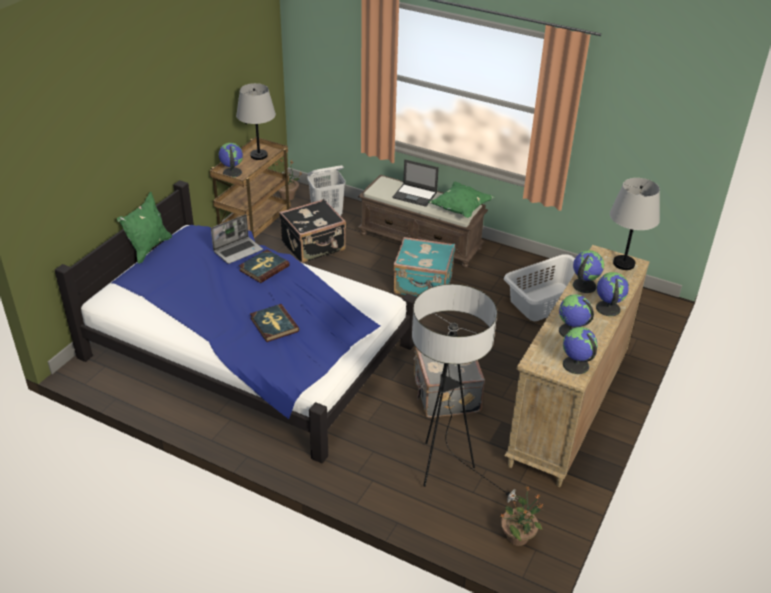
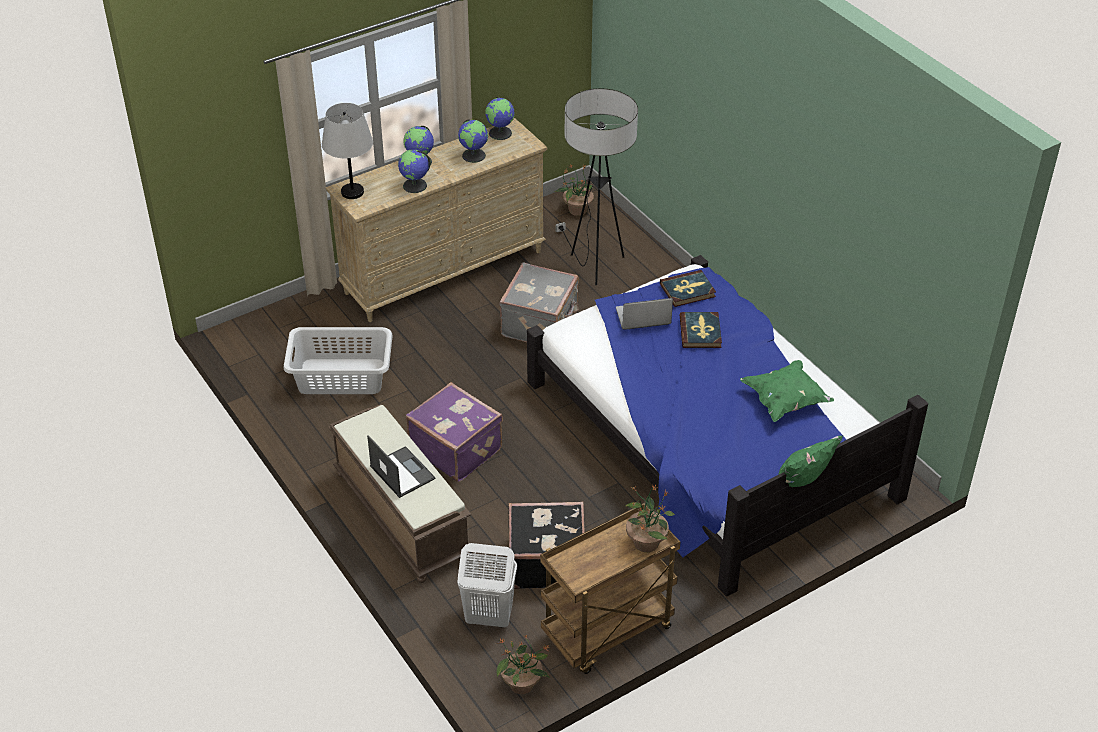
camera: 150 degrees left, 5 degrees up
laptop [211,214,263,264] -> laptop moved to [616,298,673,330]
globe [218,143,243,177] -> potted plant [626,484,675,552]
grey table lamp [236,83,276,160] -> none
book [239,249,290,283] -> book moved to [660,270,716,307]
turquoise suitcase [393,237,455,297] -> purple suitcase [406,382,503,482]
green pillow [428,181,494,218] -> green pillow moved to [740,360,834,422]

